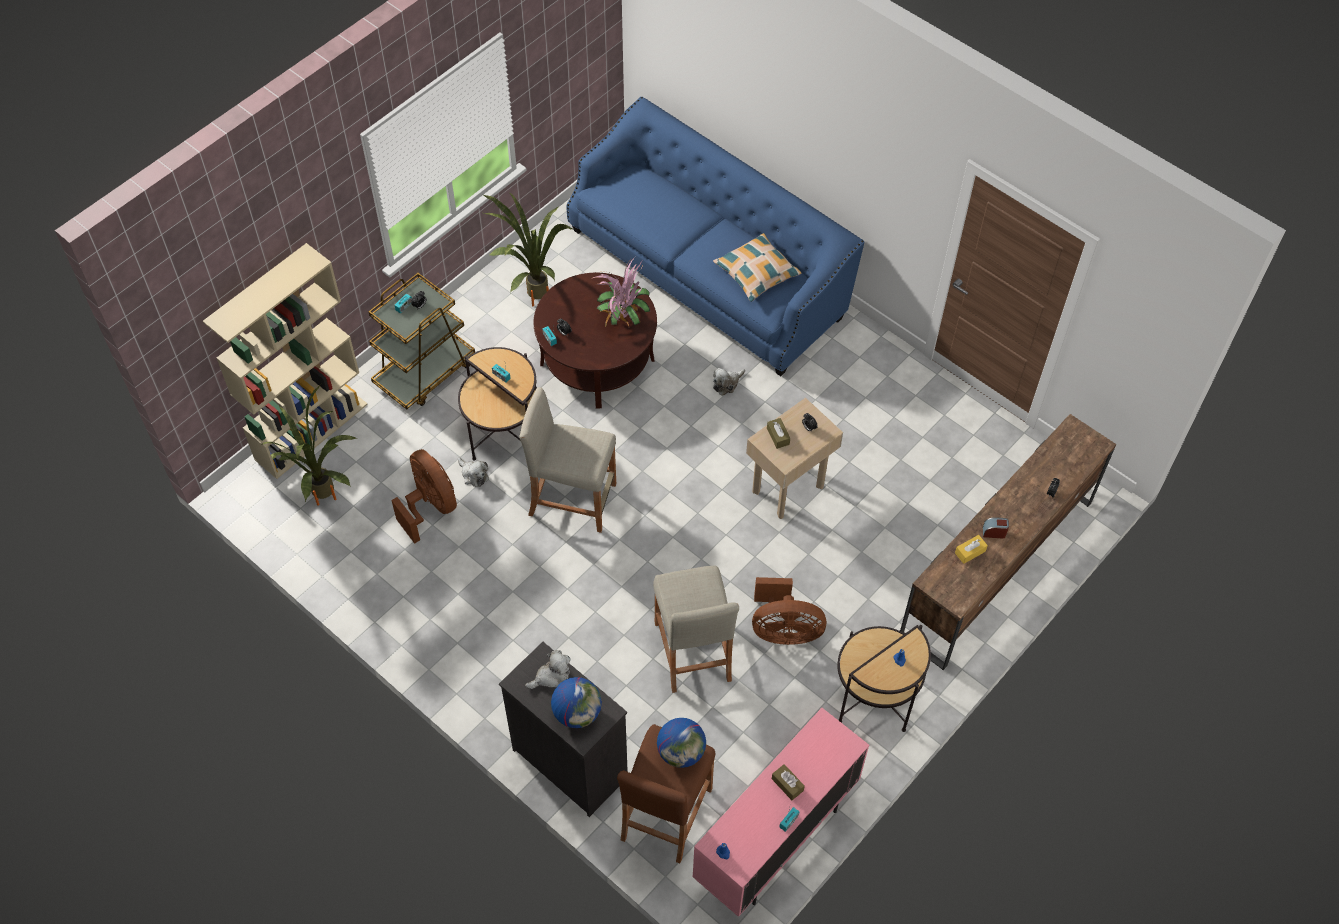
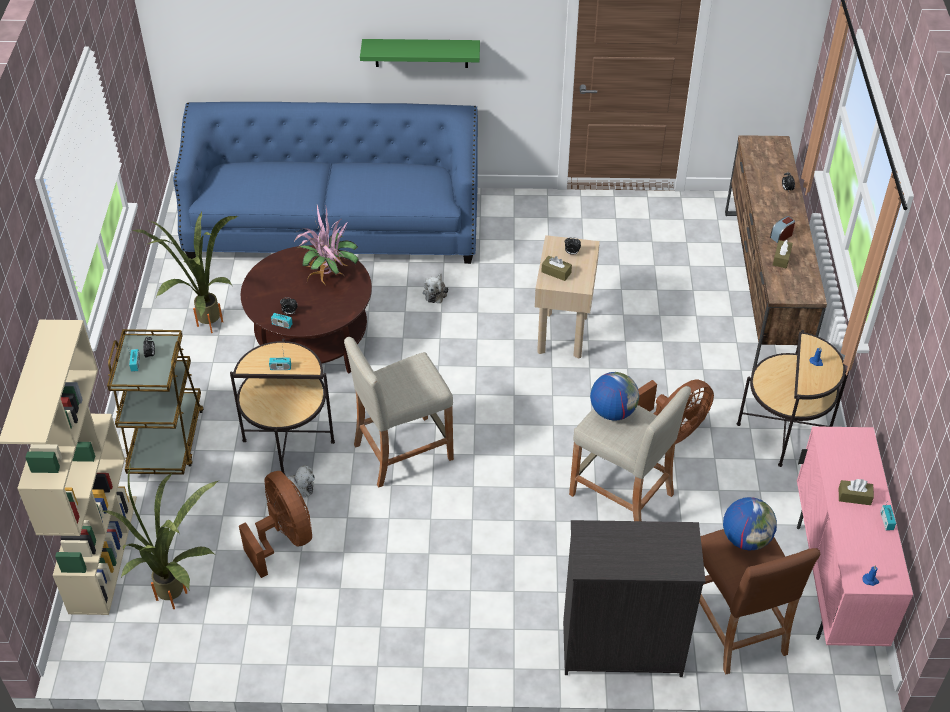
camera: 40 degrees left, 10 degrees down
brown fan [391,449,457,544] -> brown fan turned 45 degrees clockwise [239,471,312,578]
plush toy [525,650,571,689] -> none
globe [551,677,602,728] -> globe moved to [590,372,639,421]
pillow [713,233,801,302] -> none
yellow tissue box [955,535,988,564] -> brown tissue box [773,240,793,268]
none -> green shelf [360,39,480,68]

